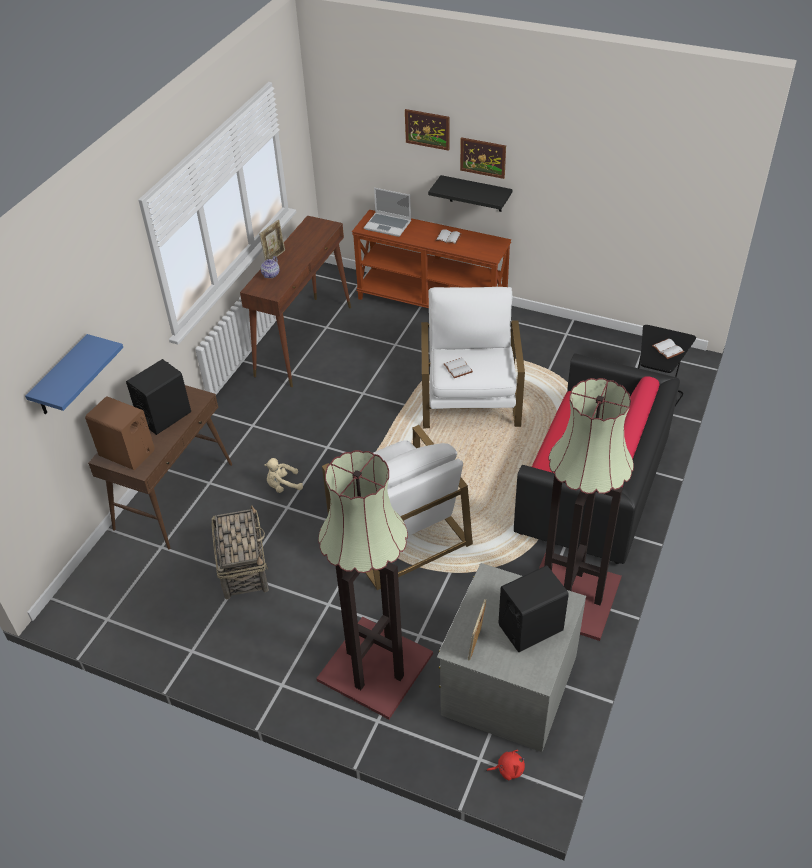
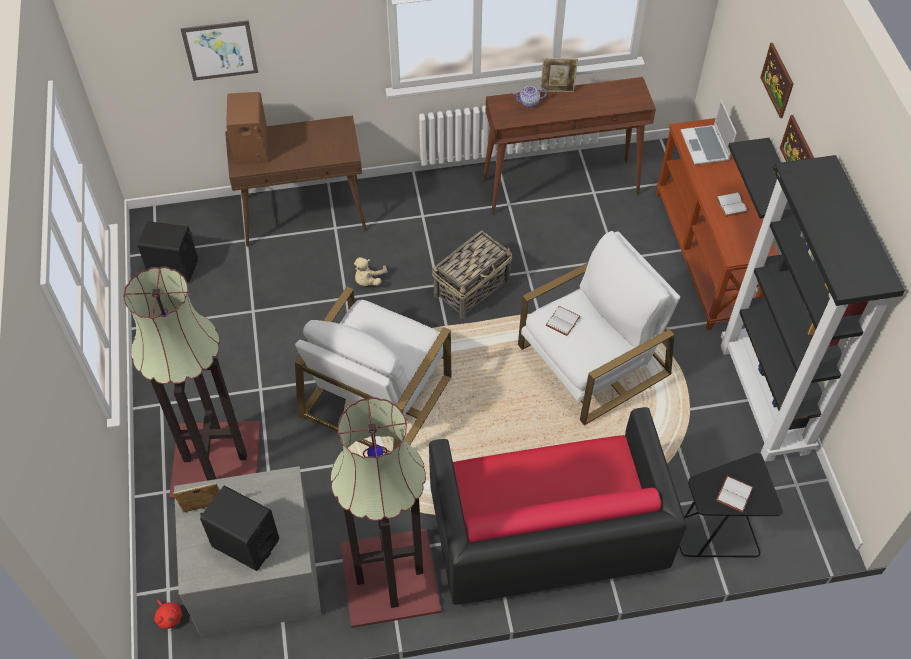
camera: 55 degrees right, 10 degrees up
blue shelf [25,334,123,414] -> picture [181,20,258,81]
black speaker [126,359,191,435] -> black speaker moved to [138,221,198,282]
basket [212,505,269,599] -> basket moved to [432,231,513,319]
beige plush toy [264,458,303,493] -> beige plush toy turned 105 degrees counterclockwise [354,257,387,286]
none -> black bookcase [721,155,905,462]

